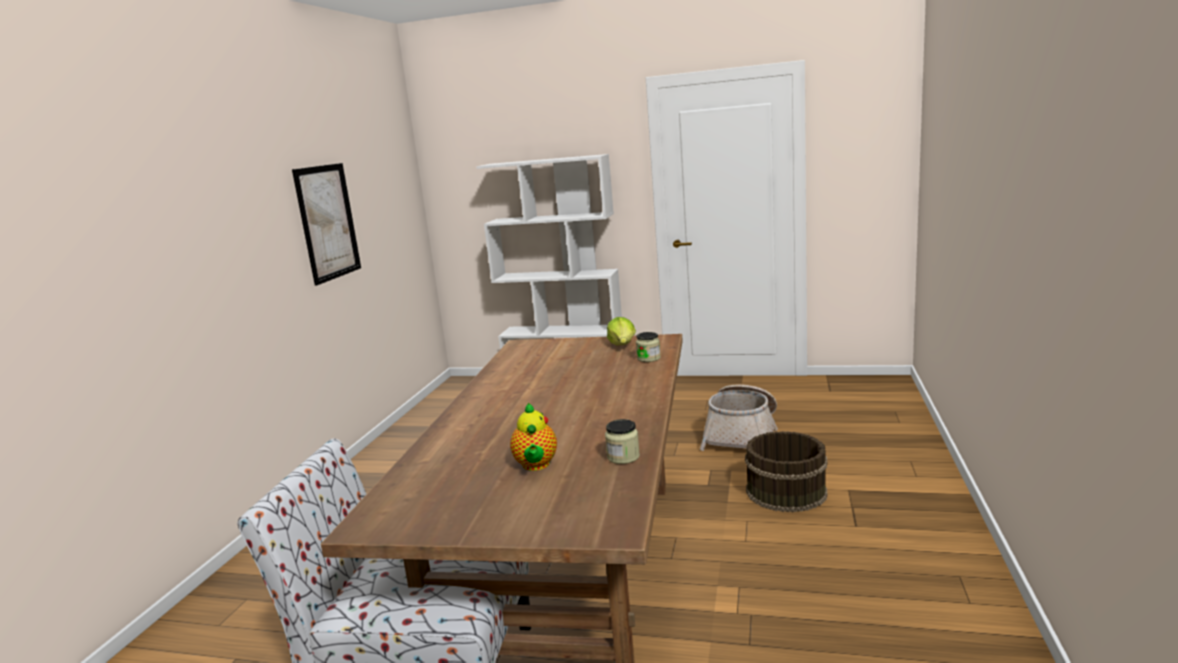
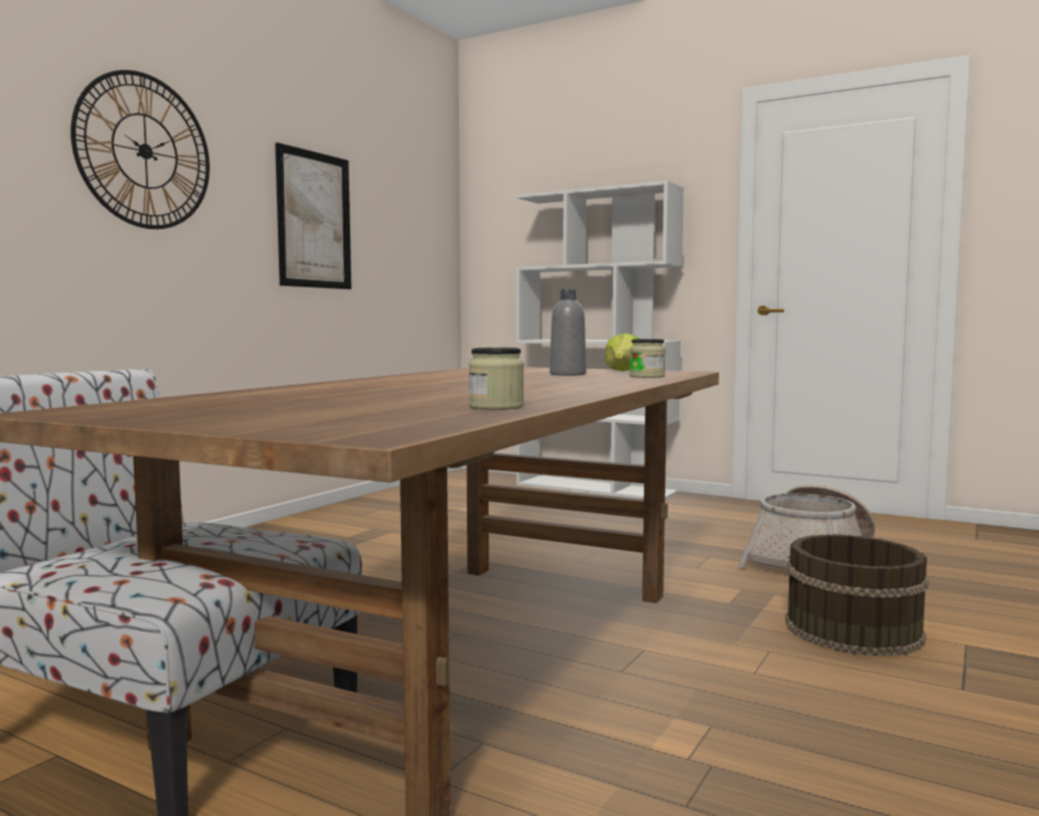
camera: 15 degrees right, 10 degrees down
teapot [510,403,557,471] -> none
none -> wall clock [71,70,210,229]
none -> grey bottle [550,289,586,376]

